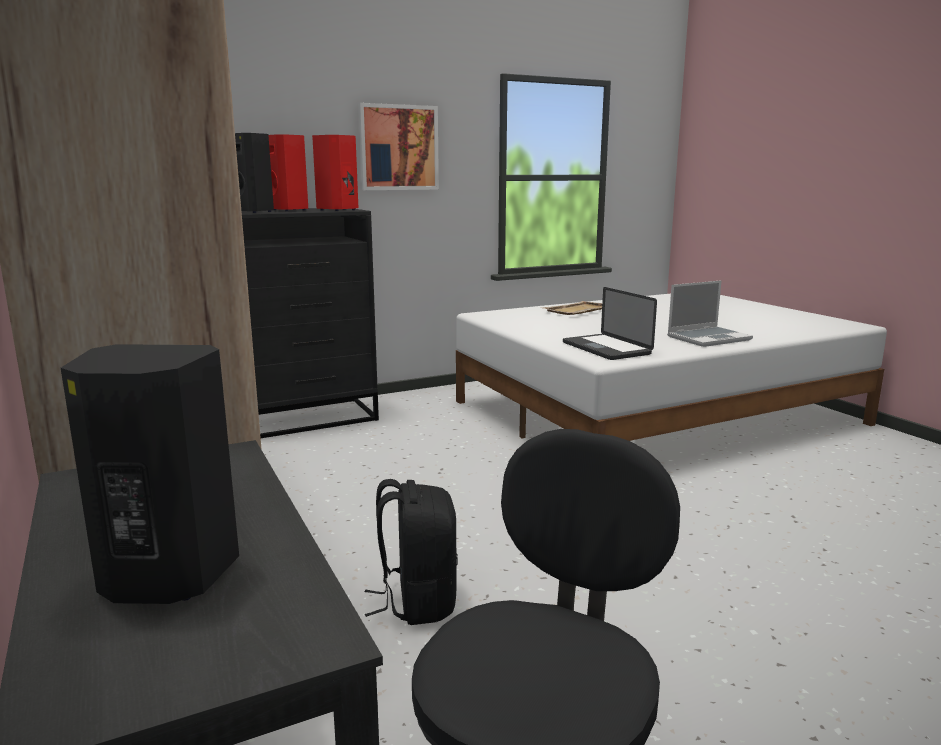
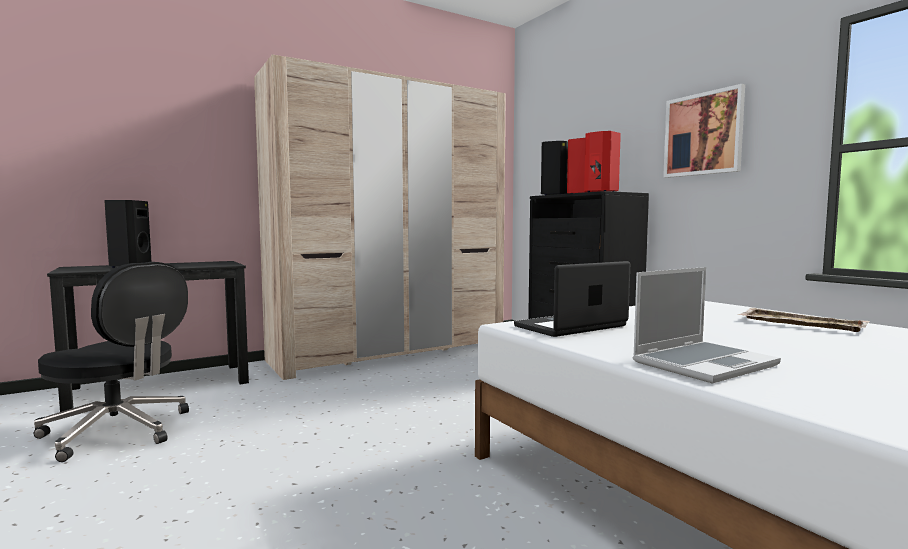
camera: 85 degrees right, 10 degrees down
black backpack [364,479,458,625] -> none
laptop [667,280,753,347] -> laptop turned 90 degrees counterclockwise [633,267,781,384]

